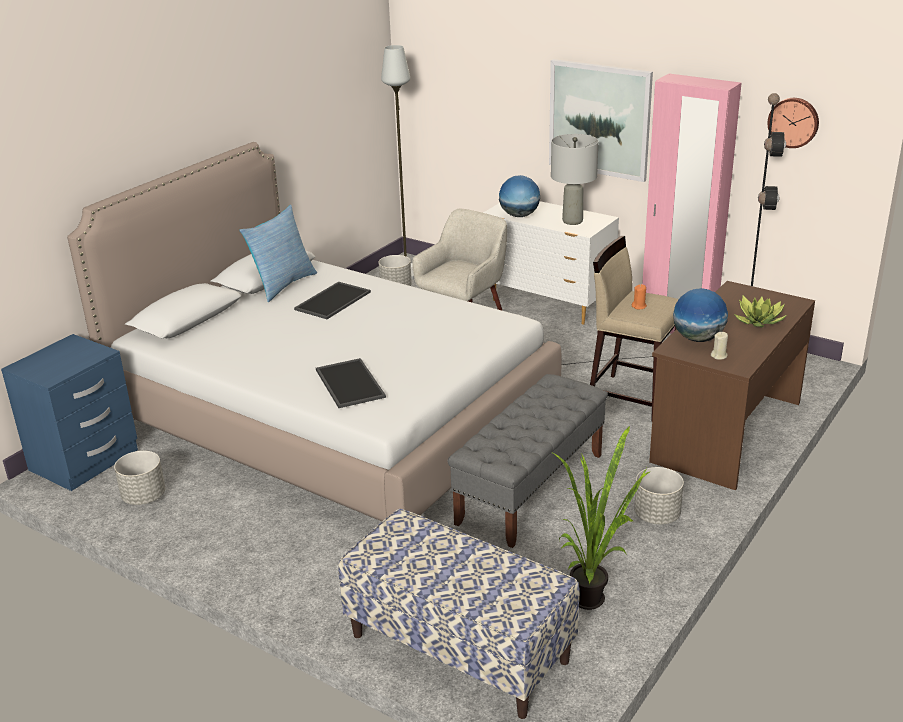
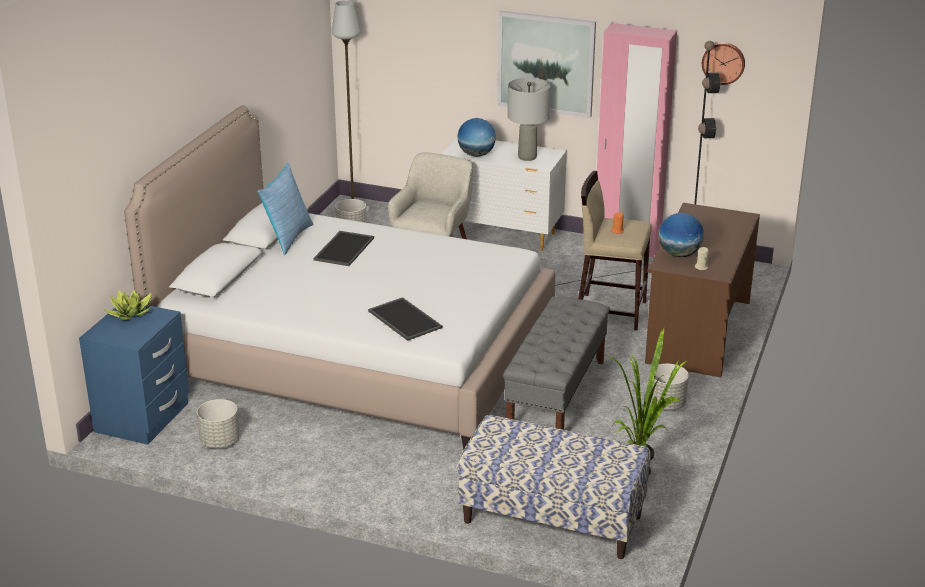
camera: 15 degrees left, 0 degrees up
potted plant [734,296,787,328] -> potted plant moved to [105,290,151,320]

